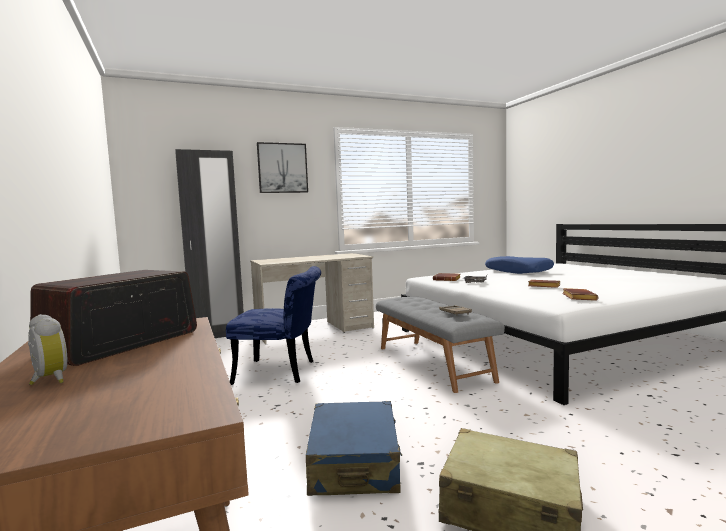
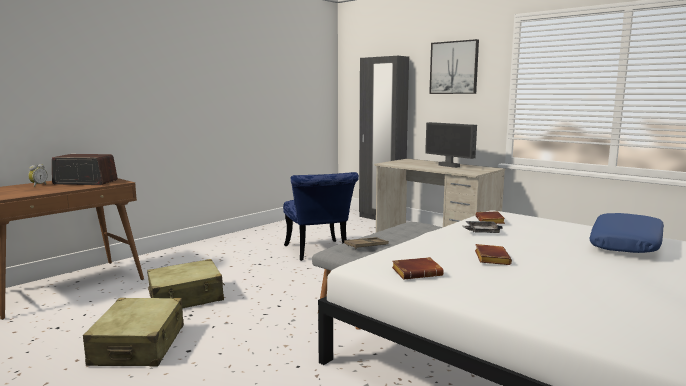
camera: 65 degrees right, 5 degrees up
blue suitcase [306,401,402,496] -> beige suitcase [147,259,225,309]
none -> monitor [425,122,477,168]

